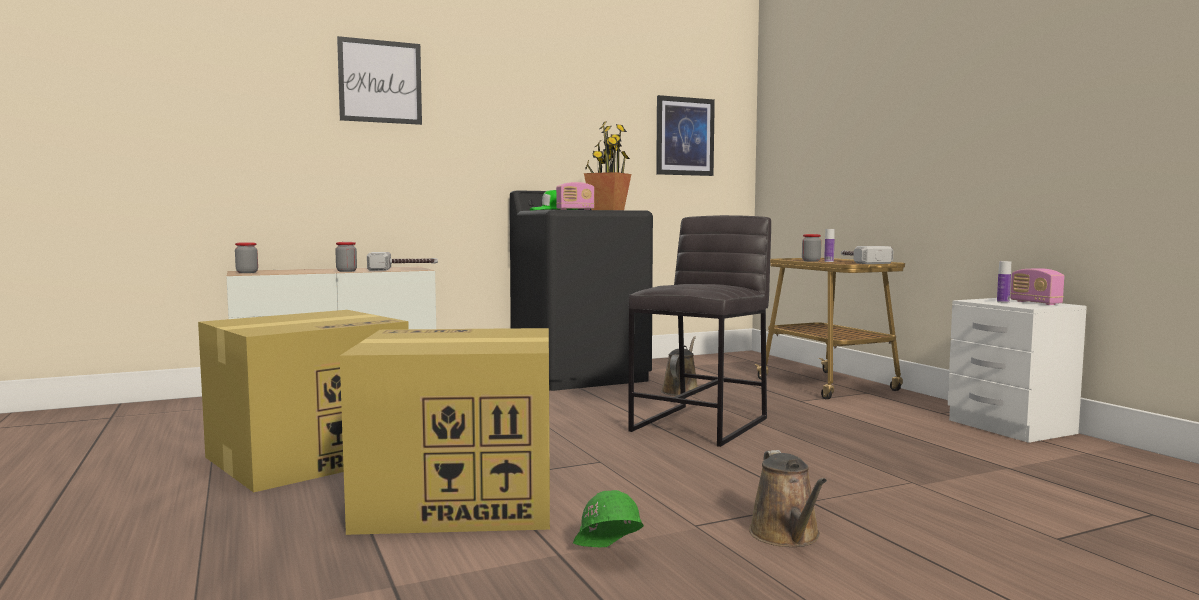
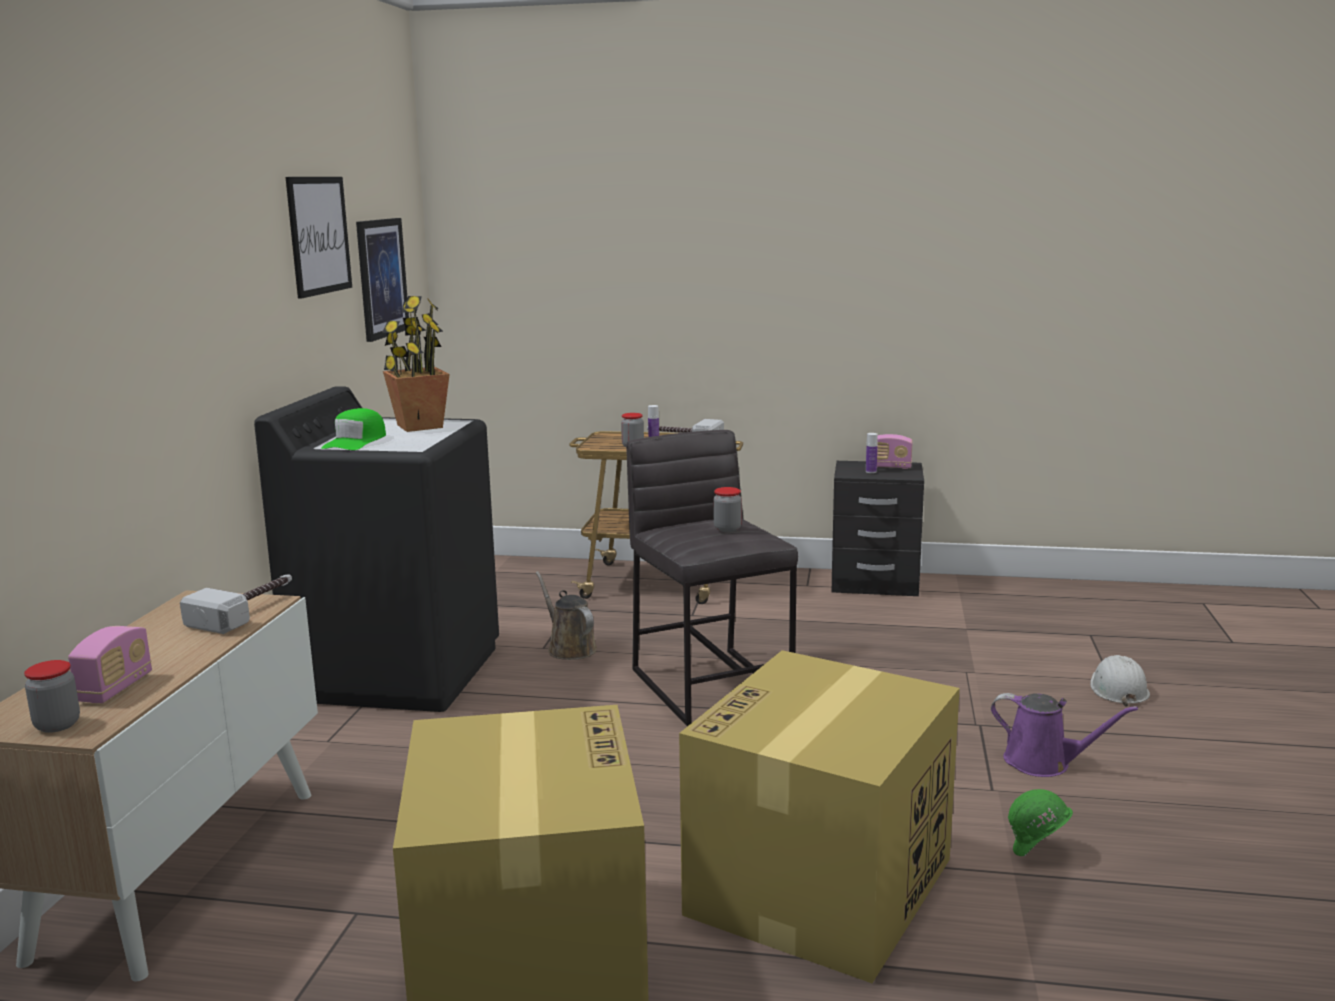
camera: 55 degrees left, 10 degrees up
jar [335,242,357,272] -> jar moved to [713,487,742,532]
picture [337,36,422,125] -> picture moved to [285,177,352,299]
radio [556,182,595,210] -> radio moved to [68,626,152,703]
brown watering can [749,450,827,547] -> purple watering can [991,693,1138,777]
white nightstand [948,298,1087,443] -> black nightstand [831,461,924,596]
none -> white hard hat [1090,655,1150,707]

